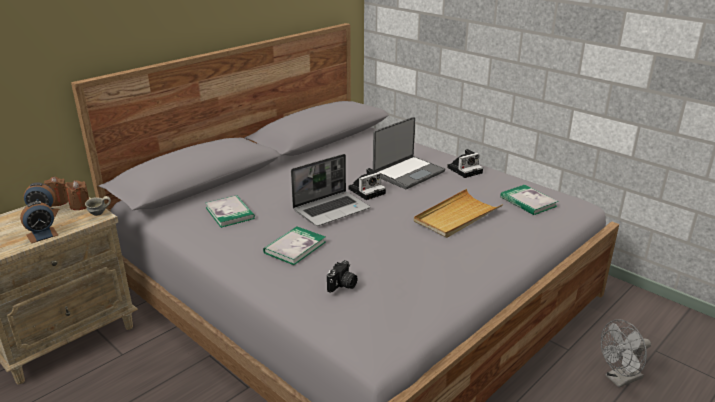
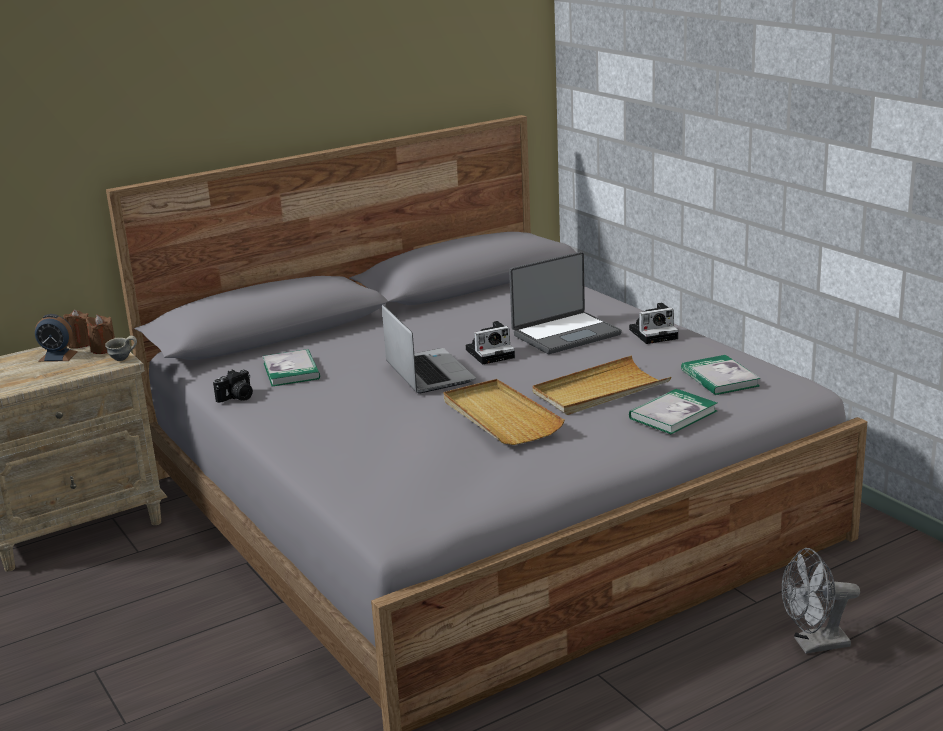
camera: 15 degrees right, 5 degrees down
alarm clock [20,201,58,243] -> none
book [263,226,326,265] -> book moved to [629,389,717,434]
laptop [291,154,370,226] -> laptop turned 90 degrees counterclockwise [382,304,476,393]
camera [327,260,357,293] -> camera moved to [213,370,253,403]
none -> beige tray [444,379,565,445]

